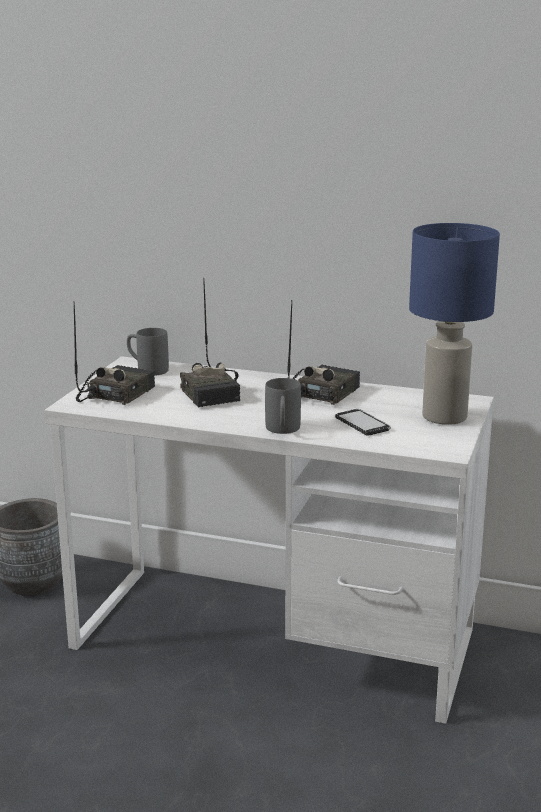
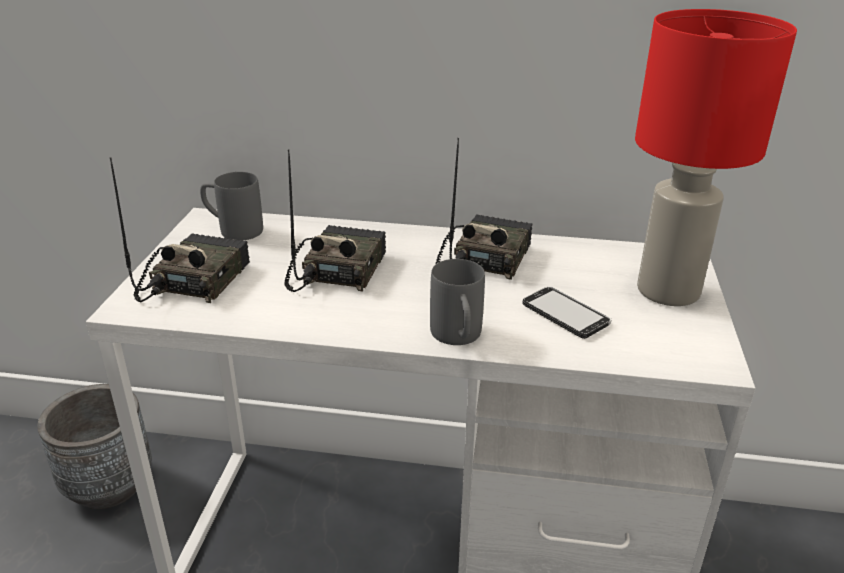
camera: 10 degrees left, 10 degrees up
radio [180,278,240,407] -> radio turned 135 degrees counterclockwise [284,150,386,292]
blue table lamp [409,223,500,425] -> red table lamp [635,9,797,306]

